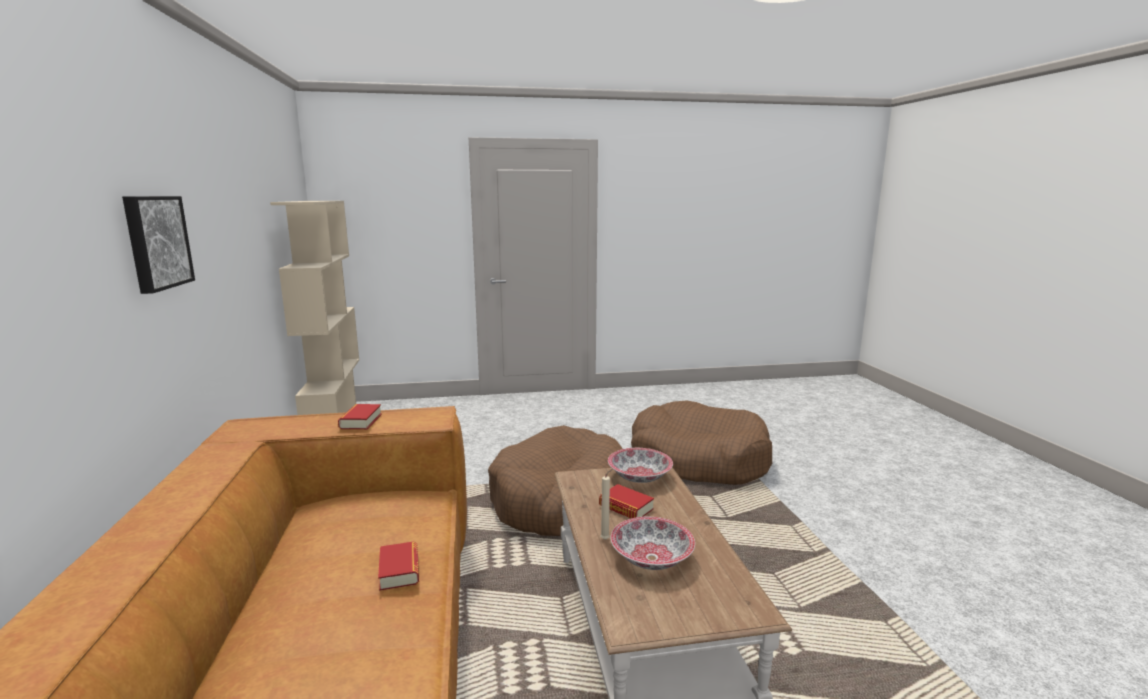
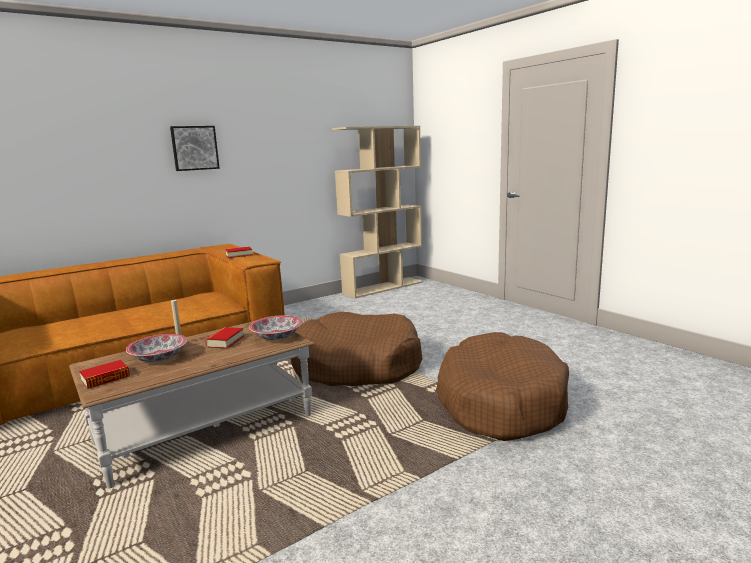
camera: 65 degrees right, 0 degrees up
book [378,541,419,591] -> book moved to [79,360,130,389]

